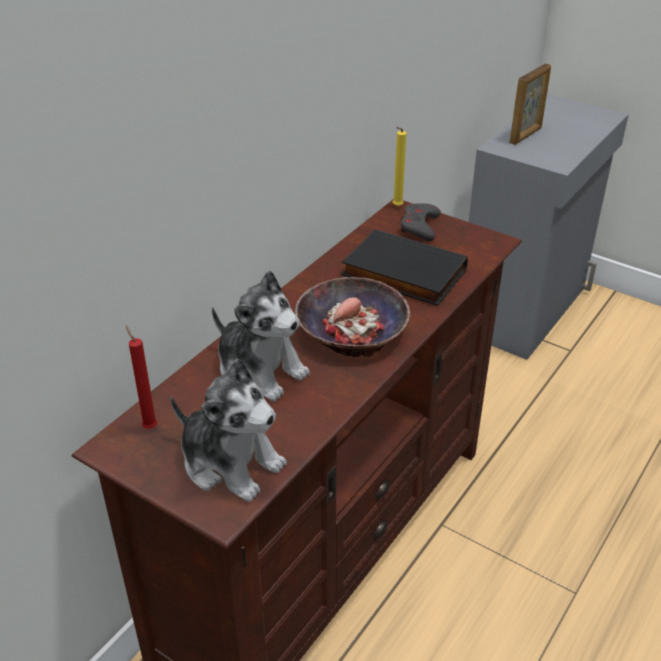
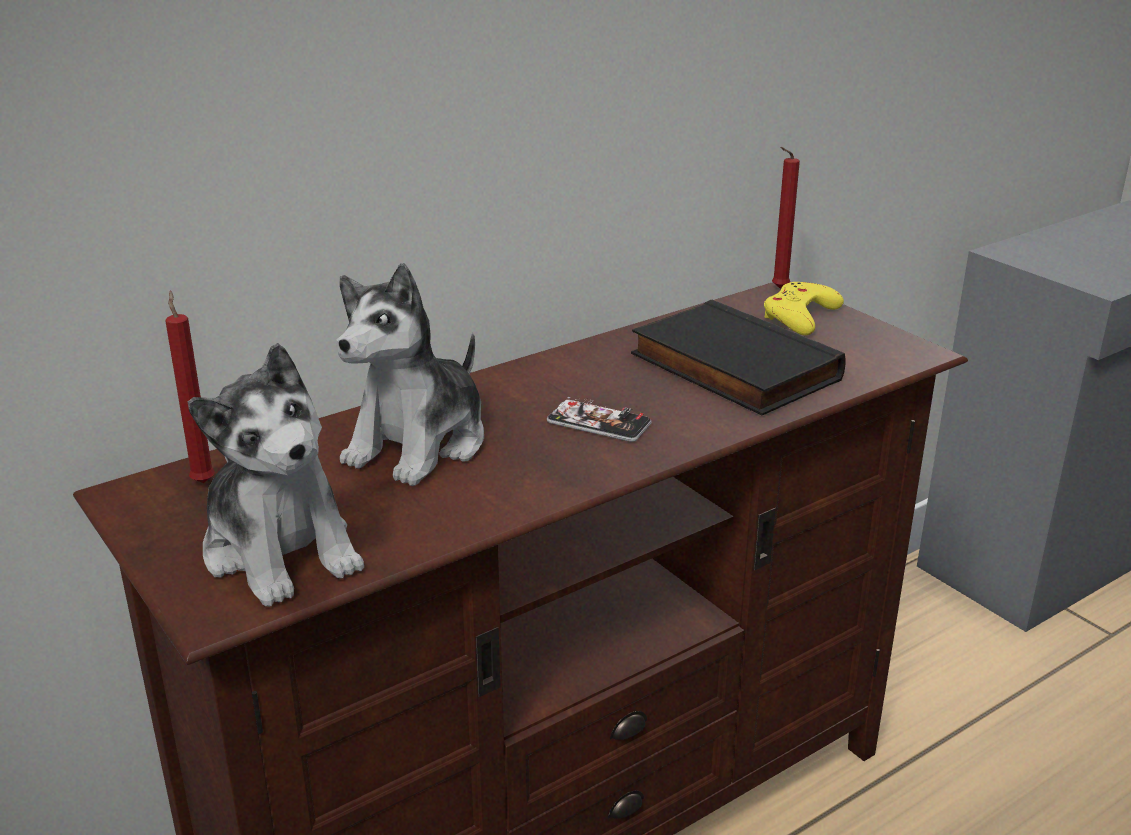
camera: 20 degrees right, 10 degrees down
plush toy [212,270,310,402] -> plush toy turned 60 degrees clockwise [336,263,484,486]
bowl [295,277,411,357] -> phone [547,397,652,442]
yellow candle [393,127,406,206] -> red candle [772,147,800,289]
grey game controller [401,203,441,241] -> yellow game controller [764,282,844,335]
picture frame [510,63,551,145] -> none

